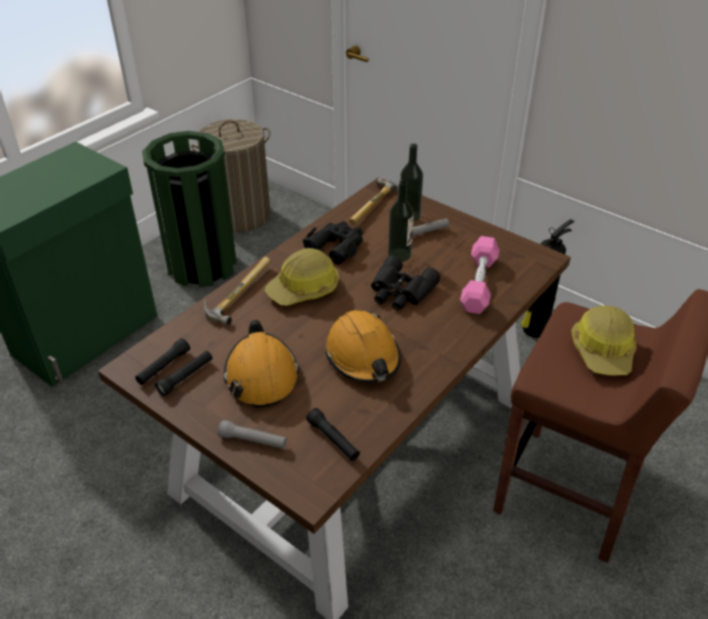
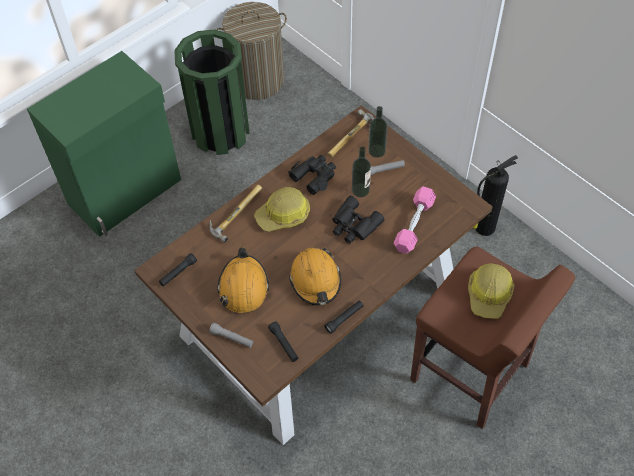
camera: 10 degrees right, 15 degrees up
black flashlight [155,351,213,396] -> black flashlight moved to [324,300,364,334]

